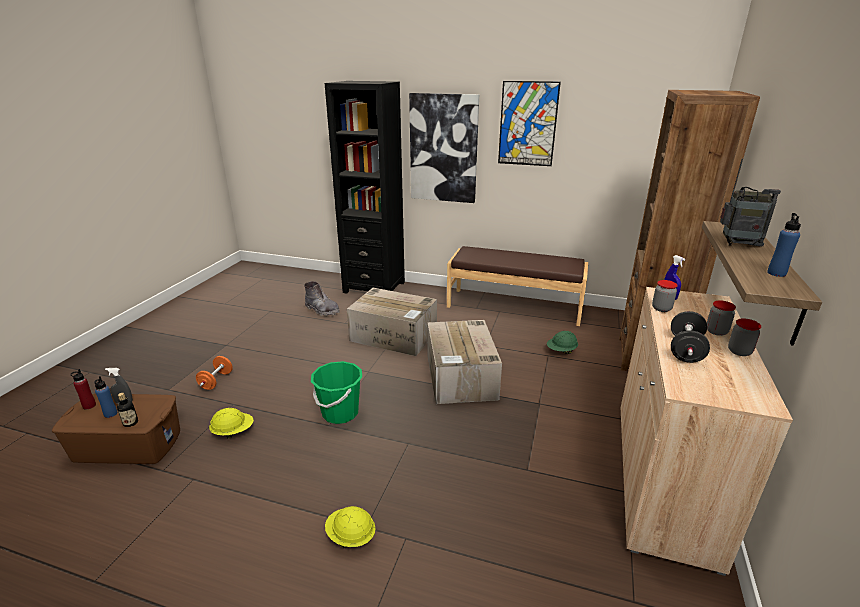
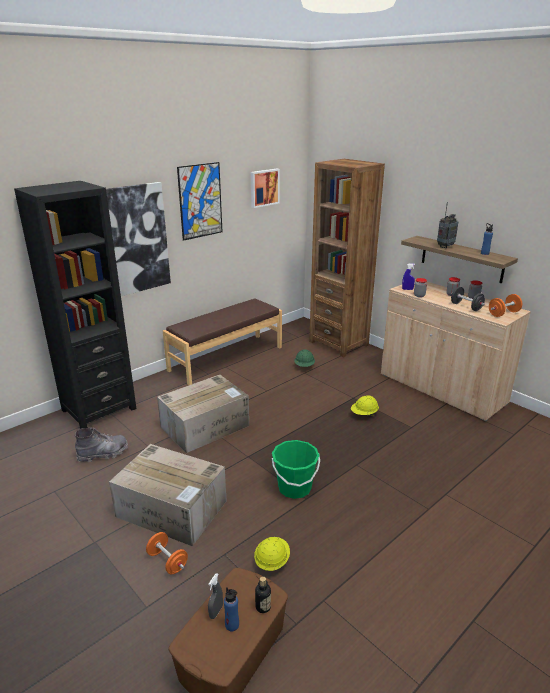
camera: 60 degrees left, 0 degrees up
red bottle [70,369,96,410] -> none
yellow hard hat [325,506,376,548] -> yellow hard hat moved to [351,395,379,417]
cardboard box [427,320,502,404] -> cardboard box moved to [109,444,227,546]
none -> picture [251,169,280,208]
none -> orange dumbbell [489,294,522,317]

